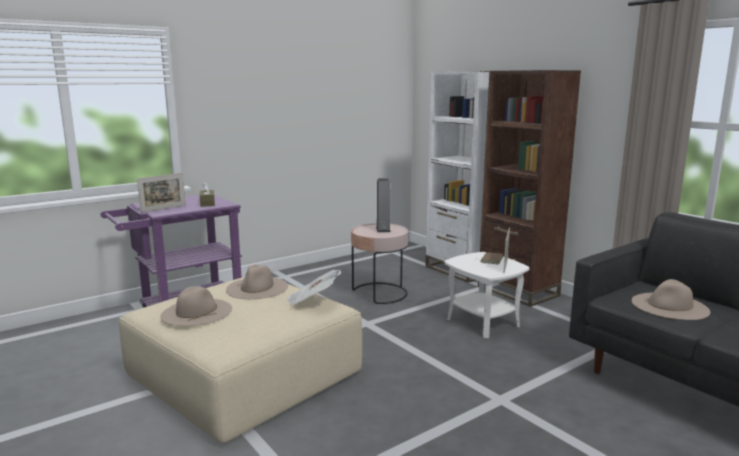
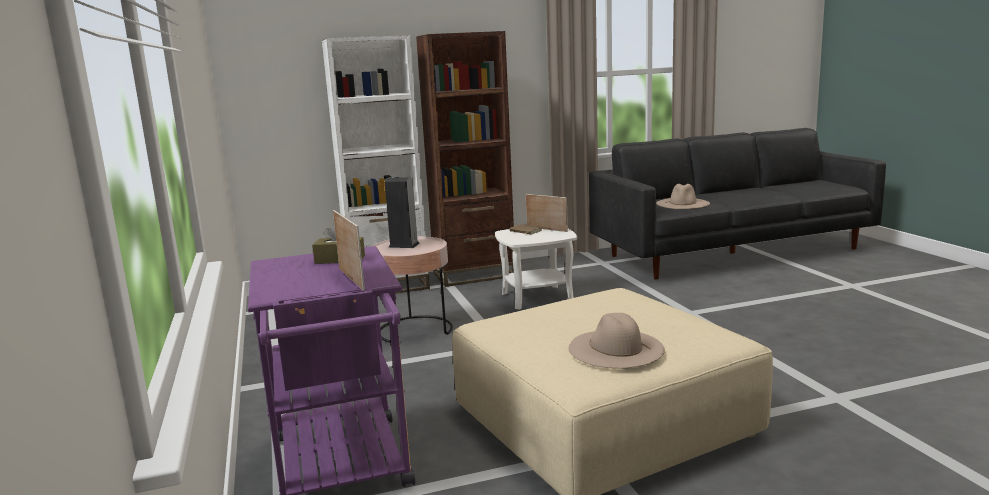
camera: 70 degrees left, 0 degrees up
beige hat [226,264,288,299] -> none
newspaper [287,269,341,306] -> none

